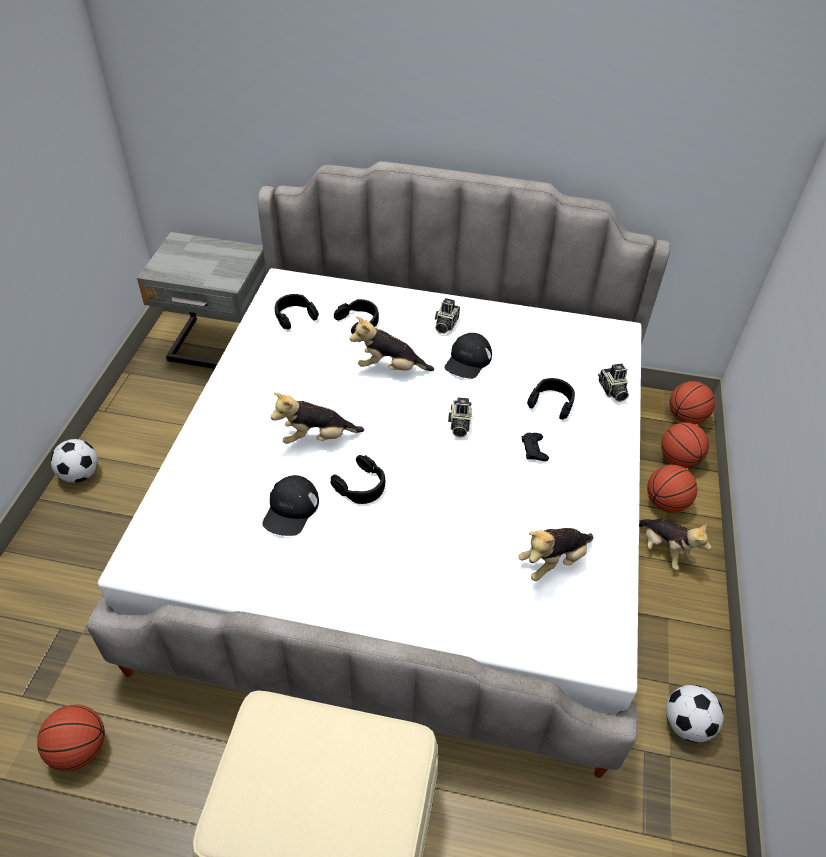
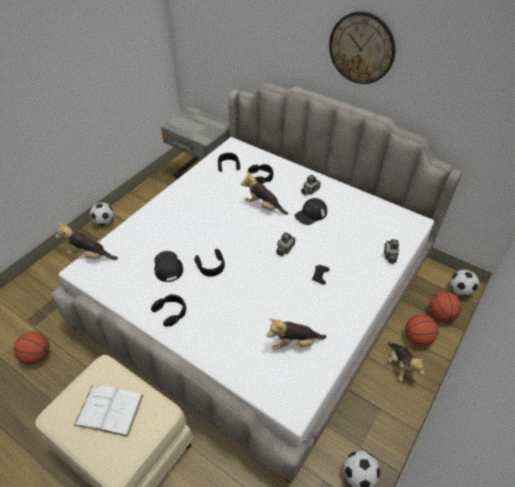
camera: 25 degrees right, 0 degrees up
black cap [262,475,319,536] -> black cap turned 120 degrees clockwise [154,251,183,282]
plush toy [271,392,364,444] -> plush toy moved to [56,223,118,260]
black headphones [527,378,575,420] -> black headphones moved to [151,294,186,327]
basketball [669,381,715,424] -> football [450,270,479,296]
none -> white book [74,385,143,437]
none -> wall clock [329,11,395,84]

